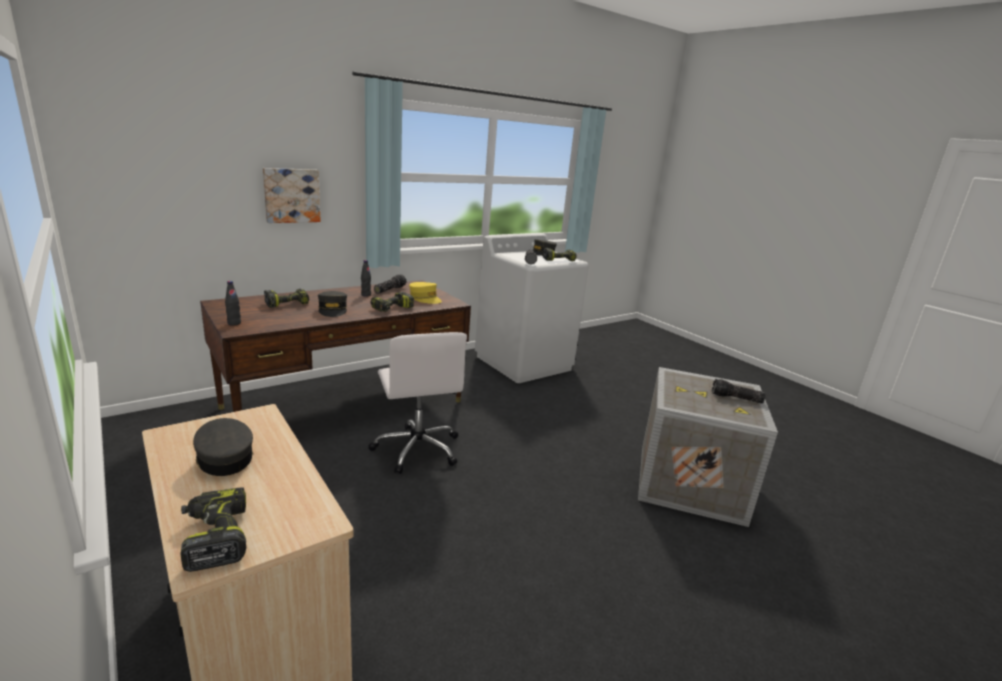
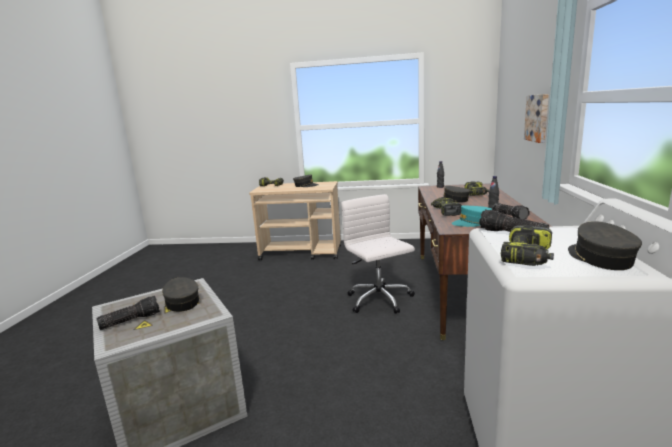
camera: 135 degrees right, 5 degrees down
white office chair [368,332,467,474] -> white office chair turned 45 degrees clockwise [341,194,415,314]
yellow cap [409,282,442,304] -> turquoise cap [451,205,493,227]
none -> grey cap [162,277,200,312]

